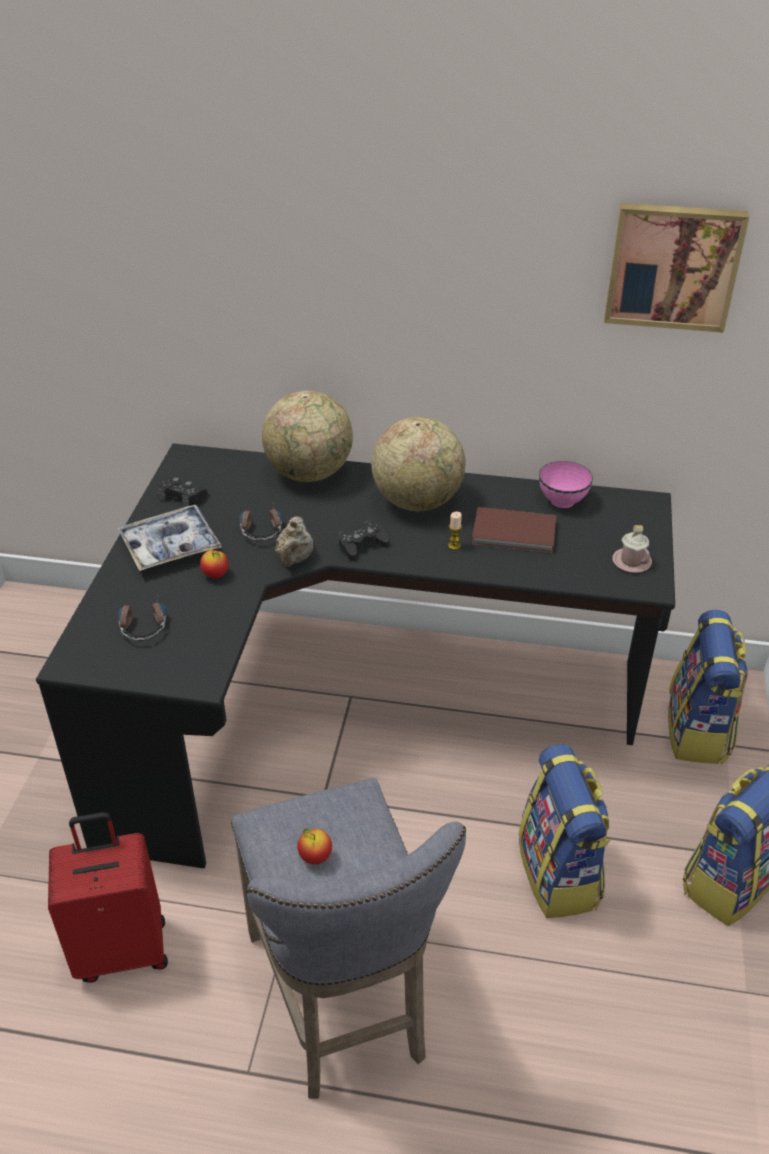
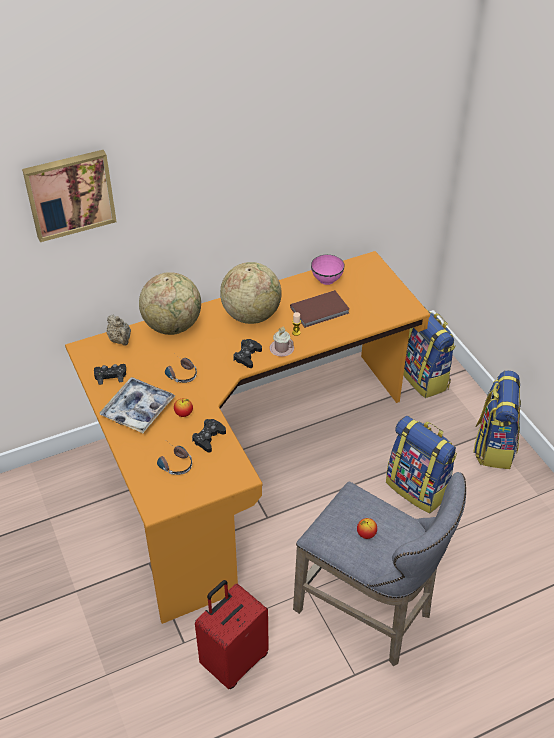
camera: 35 degrees left, 5 degrees up
black desk [36,443,675,869] -> orange desk [65,251,430,624]
beige teapot [275,516,313,567] -> beige teapot moved to [107,315,131,346]
picture [604,203,749,333] -> picture moved to [22,150,117,242]
pink mug [612,525,652,573] -> pink mug moved to [269,327,294,357]
none -> black game controller [192,419,226,452]

